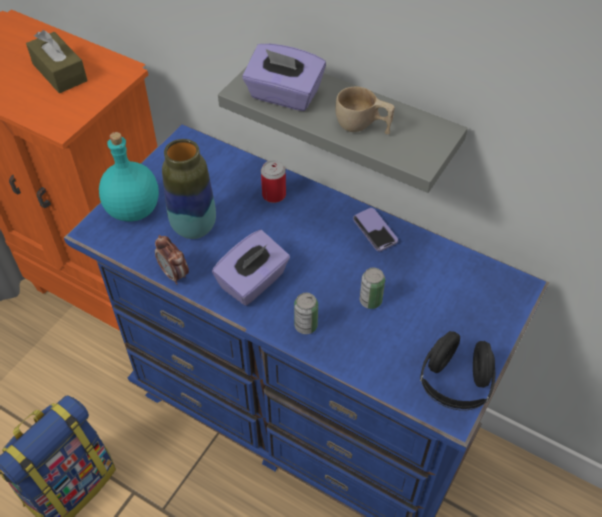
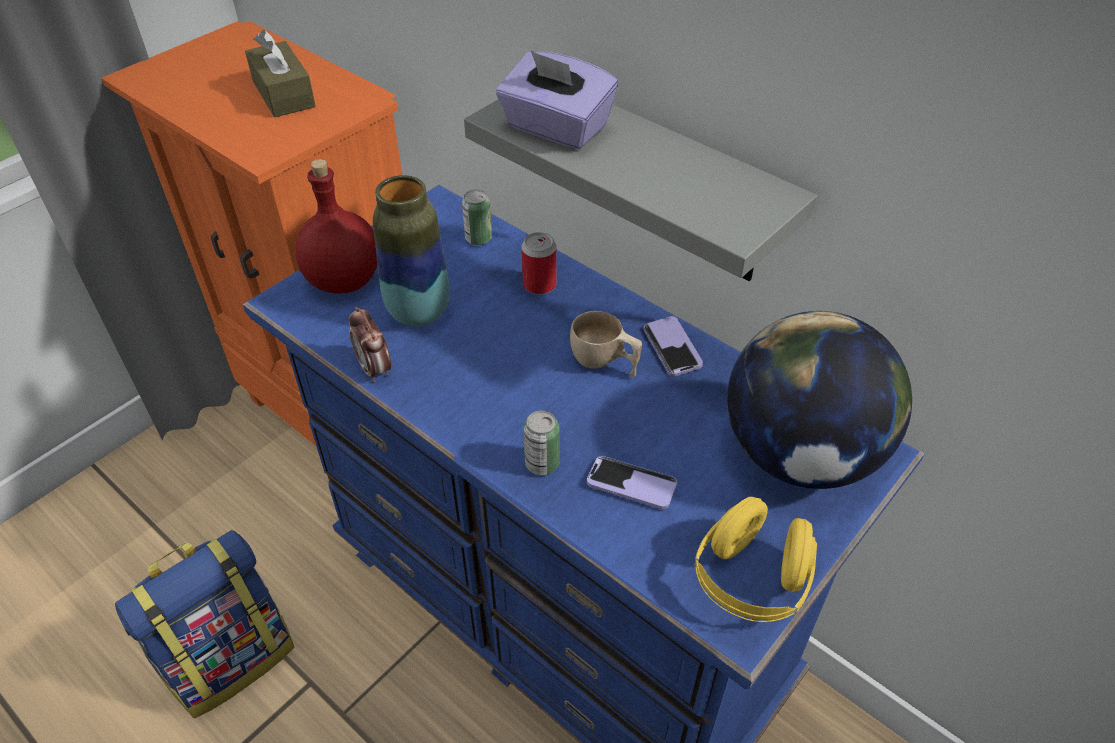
camera: 10 degrees right, 5 degrees down
turquoise bottle [99,132,159,221] -> red bottle [295,159,377,293]
purple tissue box [212,230,290,306] -> none
beige cup [335,87,395,134] -> beige cup moved to [570,311,642,377]
can [360,268,385,309] -> can moved to [462,189,492,245]
black headphones [420,331,496,411] -> yellow headphones [694,497,817,622]
none -> phone [587,456,677,509]
none -> globe [727,311,912,489]

